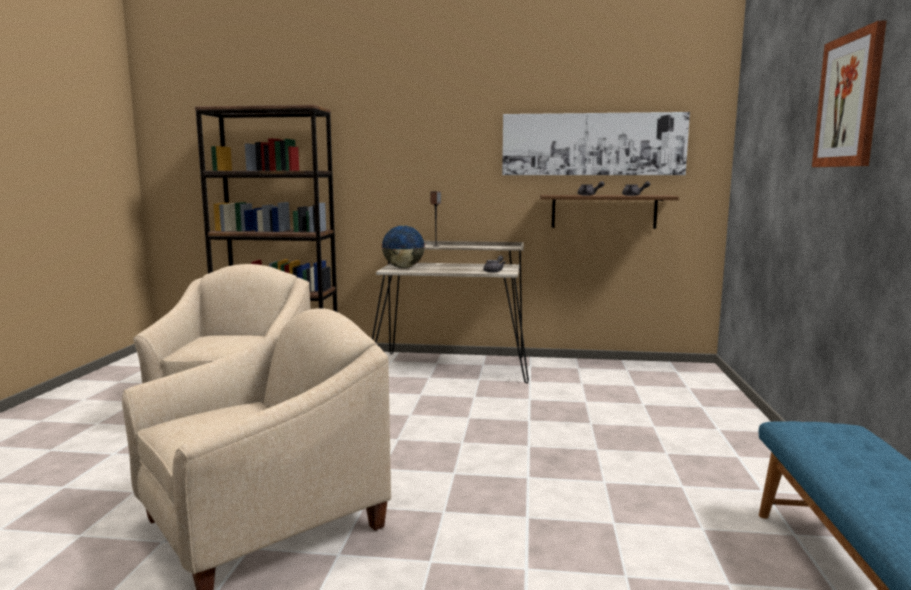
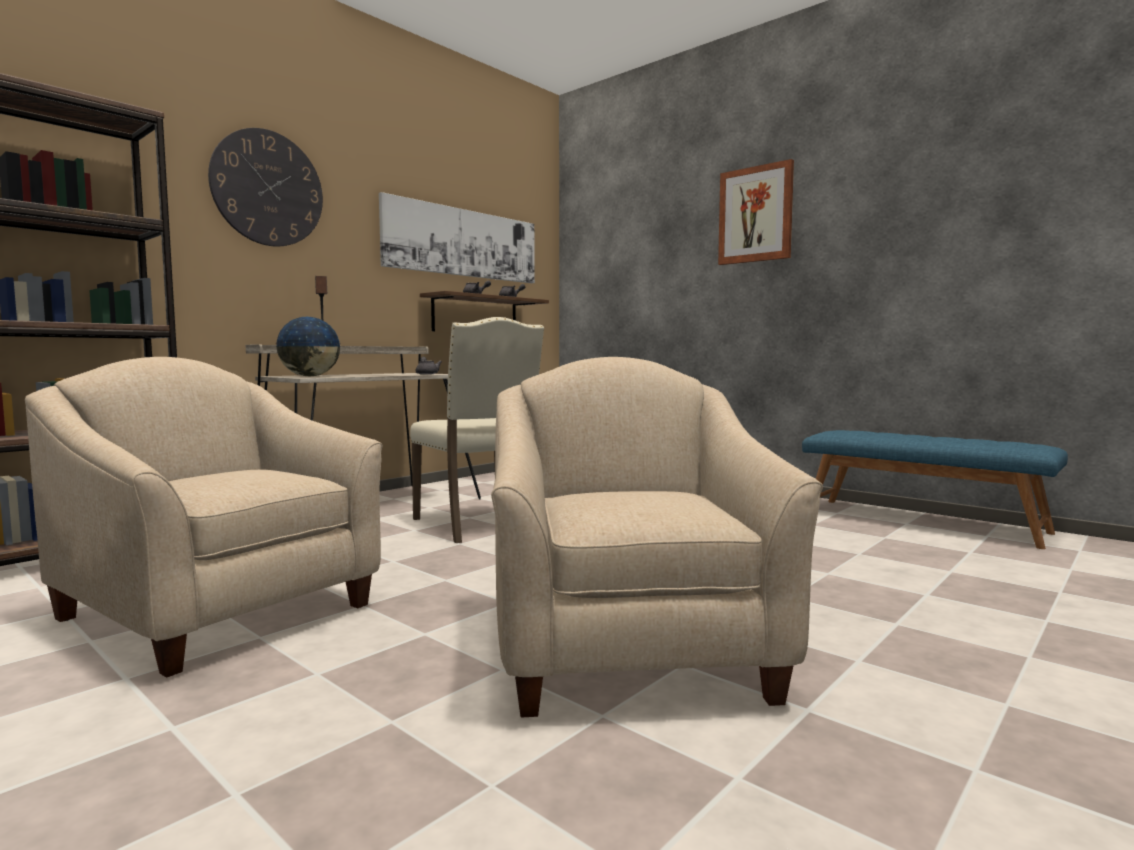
camera: 55 degrees left, 5 degrees down
none -> wall clock [208,128,323,246]
none -> beige chair [410,317,544,543]

